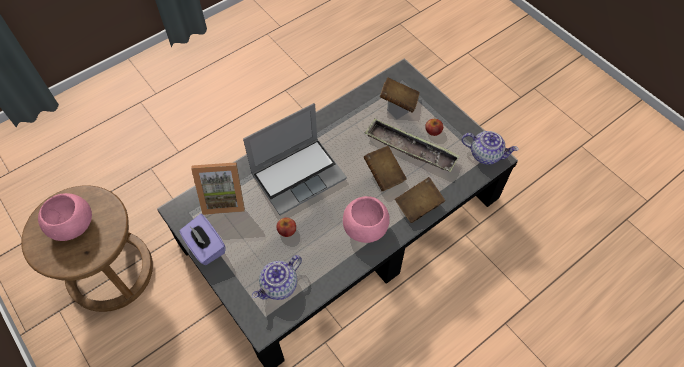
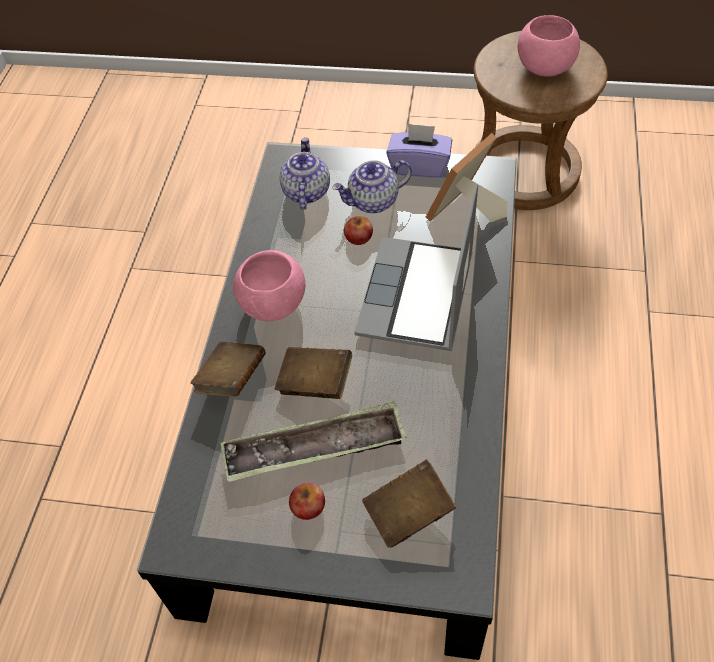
camera: 140 degrees right, 5 degrees down
teapot [461,131,519,165] -> teapot moved to [332,160,412,213]

